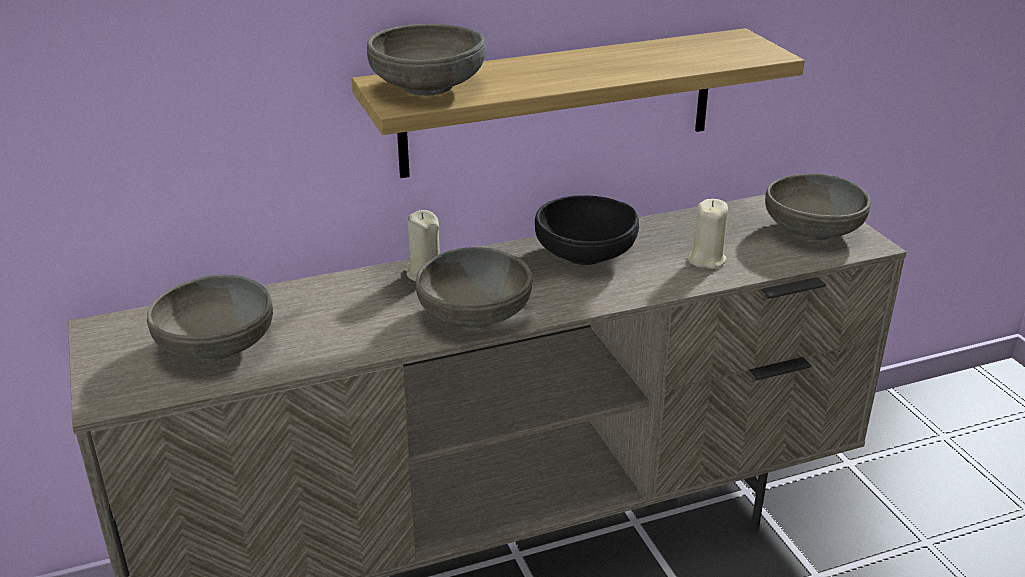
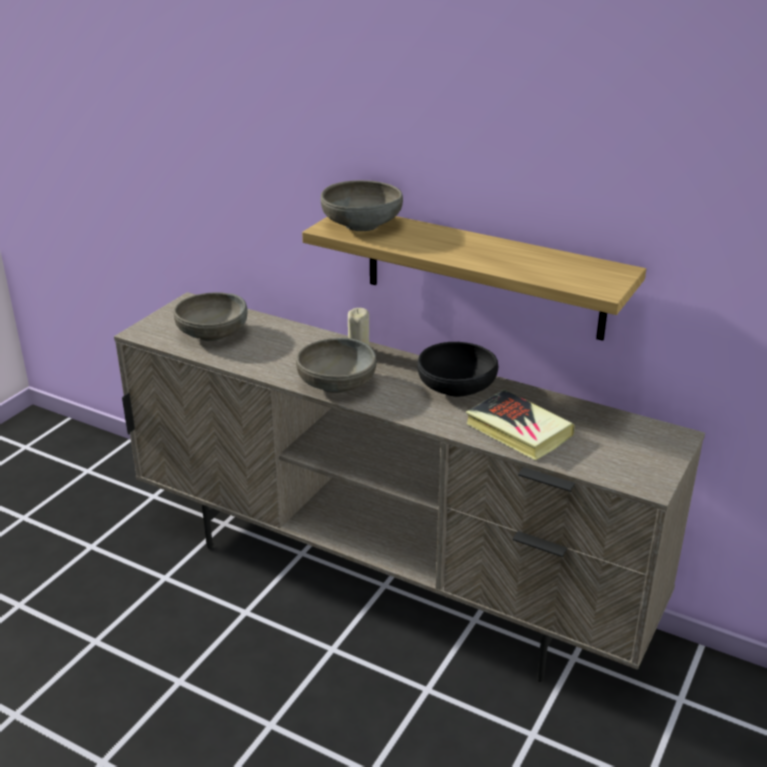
camera: 50 degrees right, 0 degrees up
beige candle [688,199,728,269] -> book [466,389,574,461]
grey bowl [765,173,871,240] -> none

